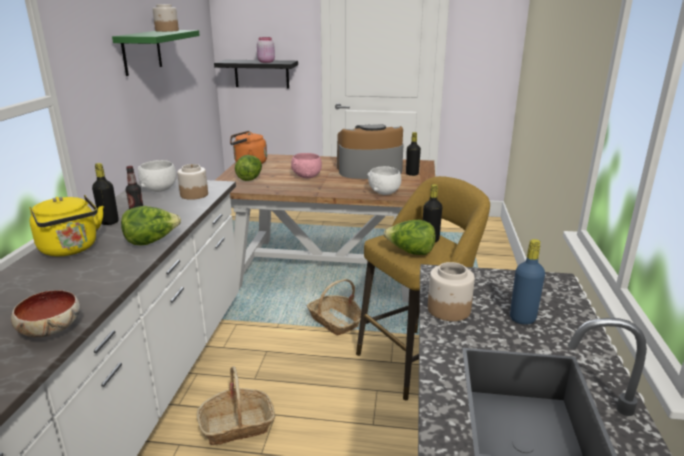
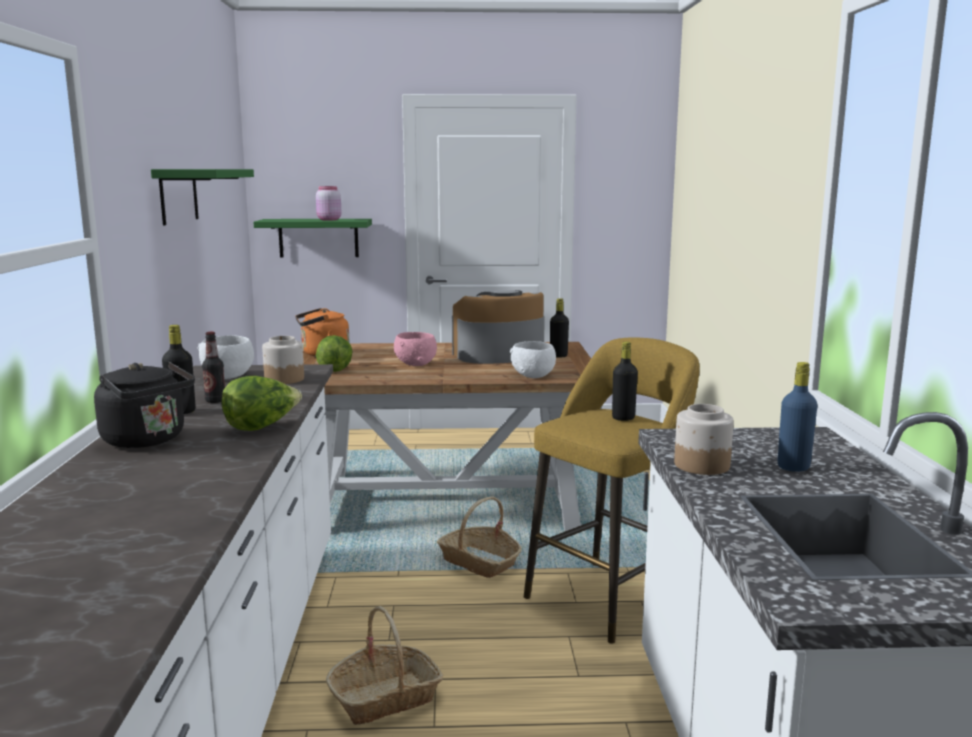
camera: 10 degrees left, 10 degrees down
bowl [11,290,80,337] -> none
yellow kettle [29,195,104,256] -> black kettle [94,362,195,448]
jar [153,4,179,32] -> none
black shelf [214,60,298,88] -> green shelf [253,219,372,258]
lettuce [383,220,436,255] -> none

